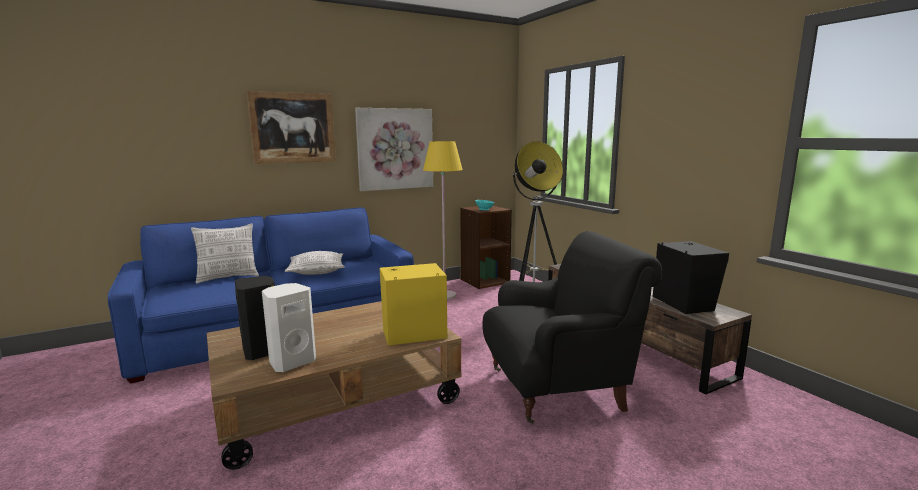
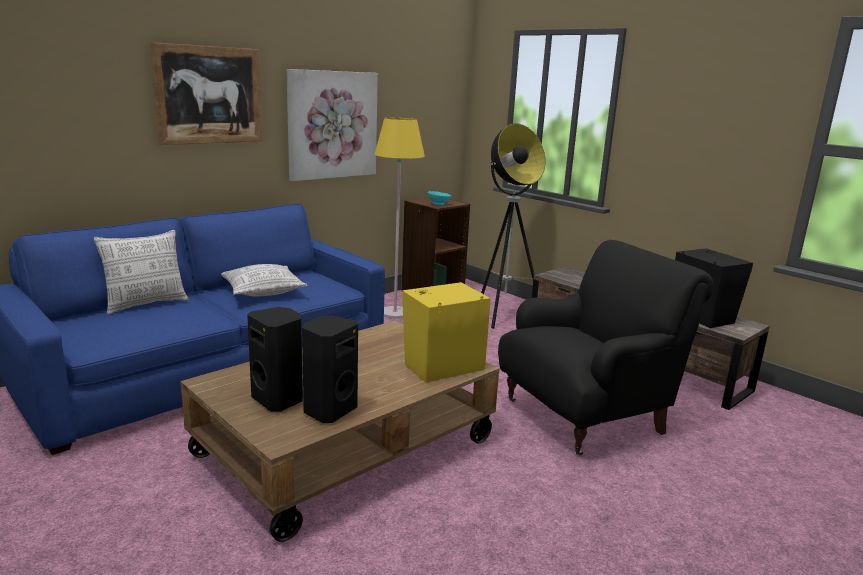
camera: 15 degrees left, 5 degrees up
white speaker [262,283,316,372] -> black speaker [302,315,358,423]

